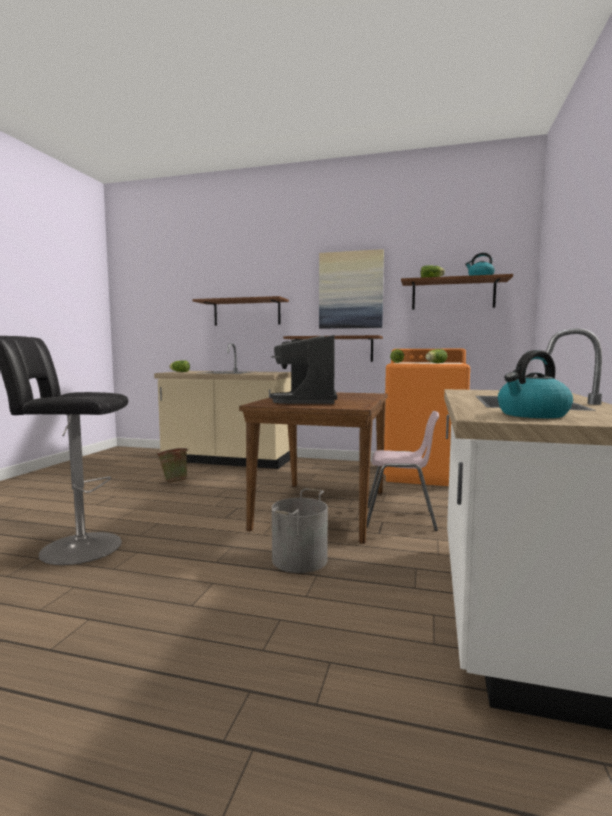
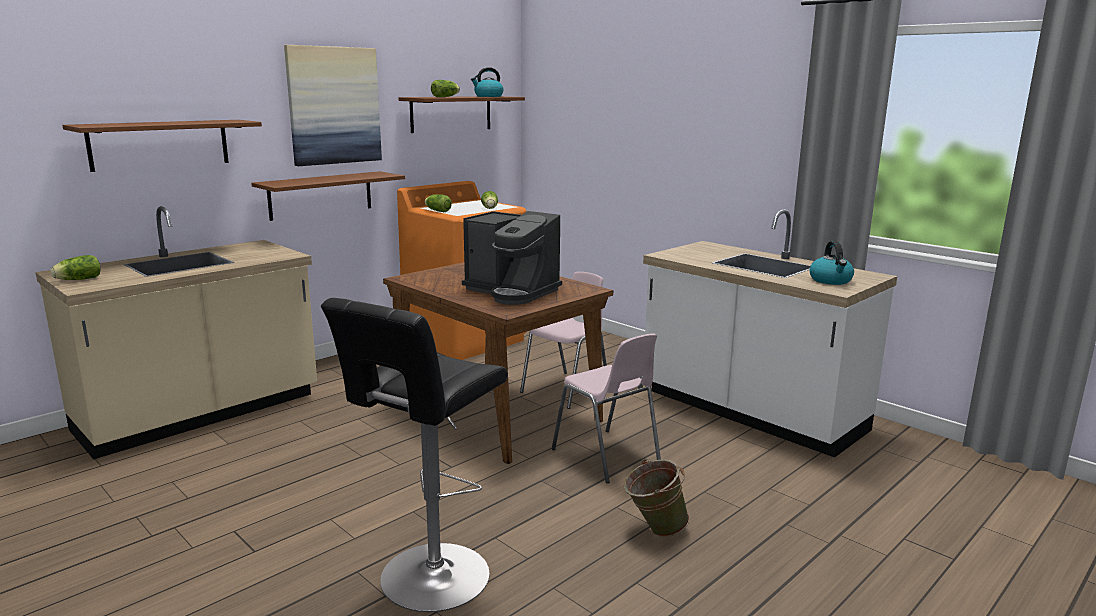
camera: 60 degrees left, 10 degrees up
green bucket [156,448,189,483] -> green bucket moved to [624,459,690,537]
grey bucket [272,488,328,573] -> pink chair [552,333,661,483]

